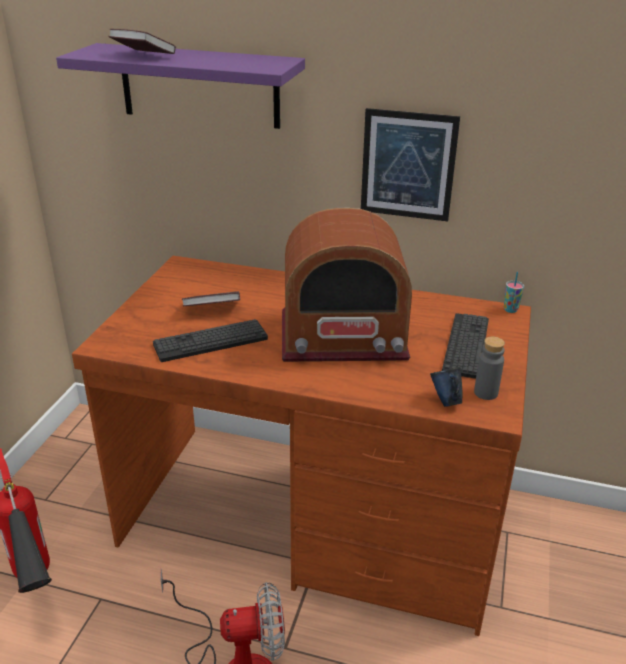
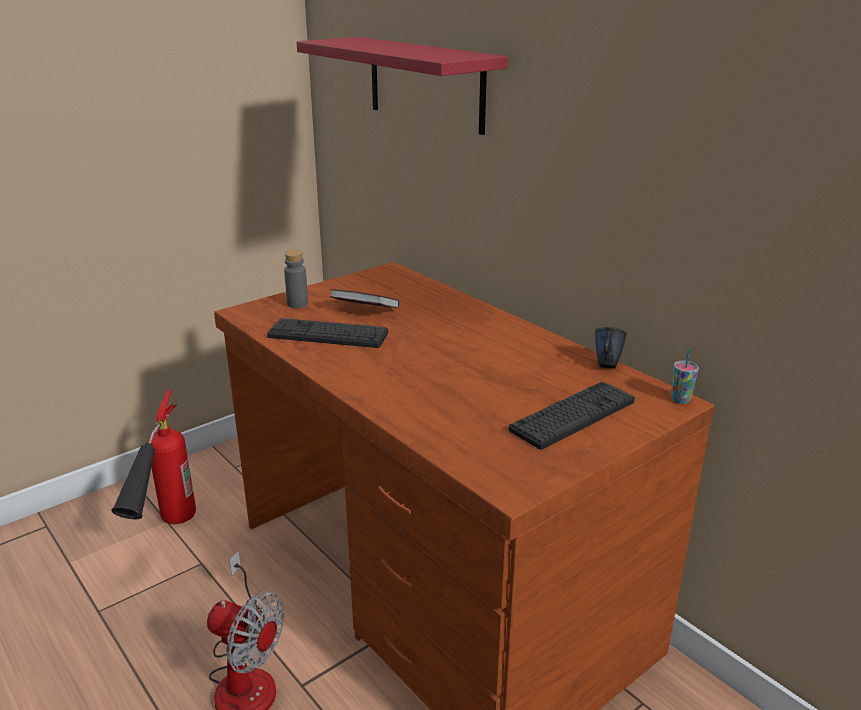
camera: 35 degrees right, 5 degrees down
purple shelf [56,43,305,129] -> red shelf [296,37,508,135]
book [109,29,176,54] -> none
radio [282,208,412,362] -> none
picture [361,108,460,221] -> none
blue mug [430,367,463,407] -> blue mug moved to [595,327,626,368]
grey bottle [474,336,505,400] -> grey bottle moved to [284,250,308,308]

